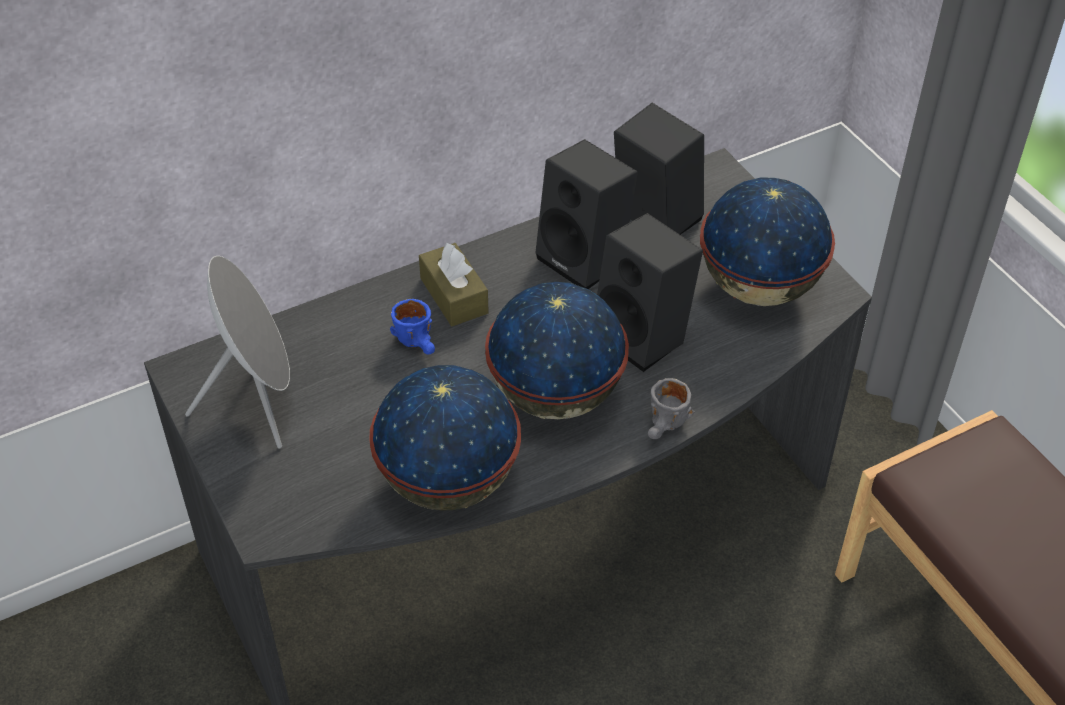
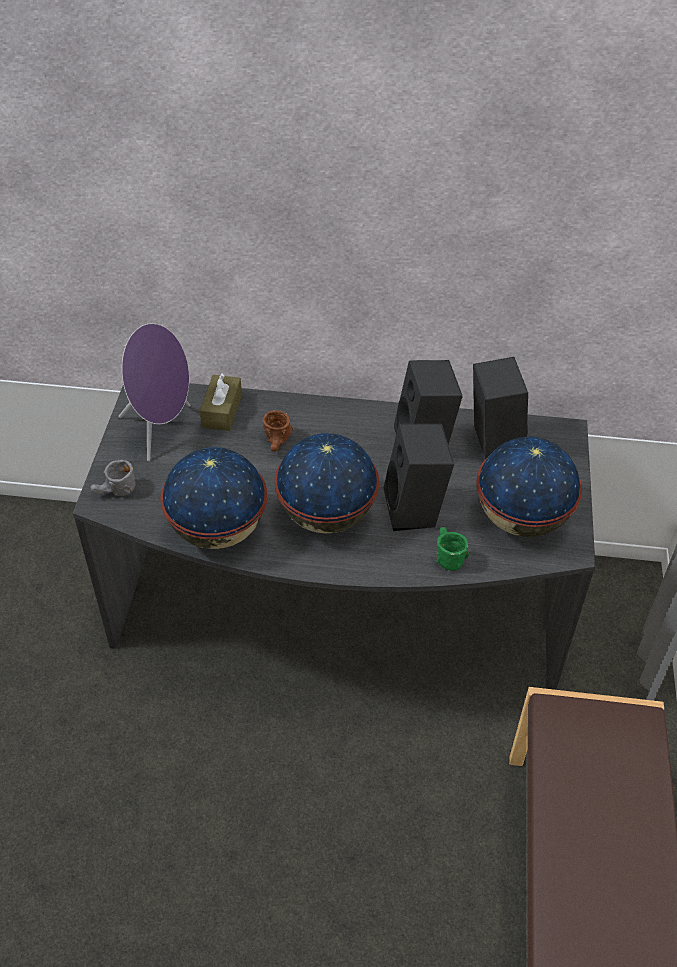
camera: 35 degrees right, 0 degrees up
grey speaker [185,256,290,449] -> purple speaker [118,323,190,461]
blue mug [390,299,435,354] -> brown mug [262,410,293,452]
brown tissue box [419,243,489,326] -> brown tissue box moved to [200,373,242,431]
grey mug [648,378,695,439] -> grey mug moved to [90,460,136,496]
none -> green mug [436,527,469,571]

